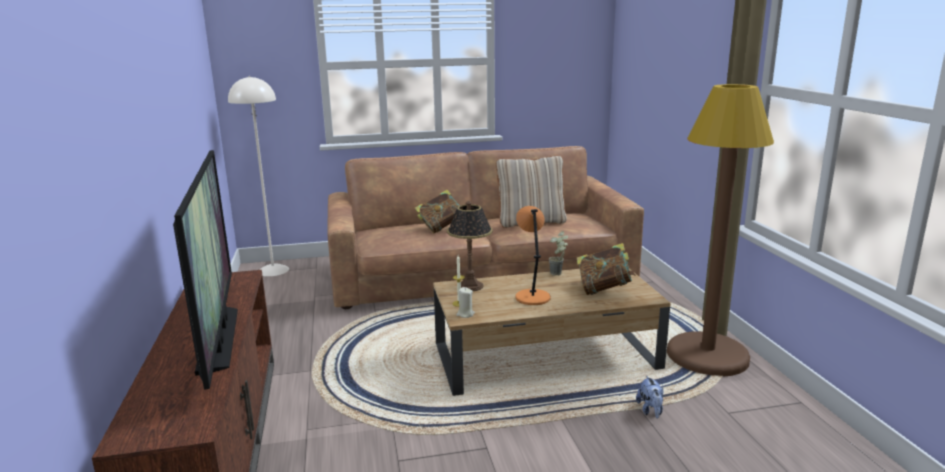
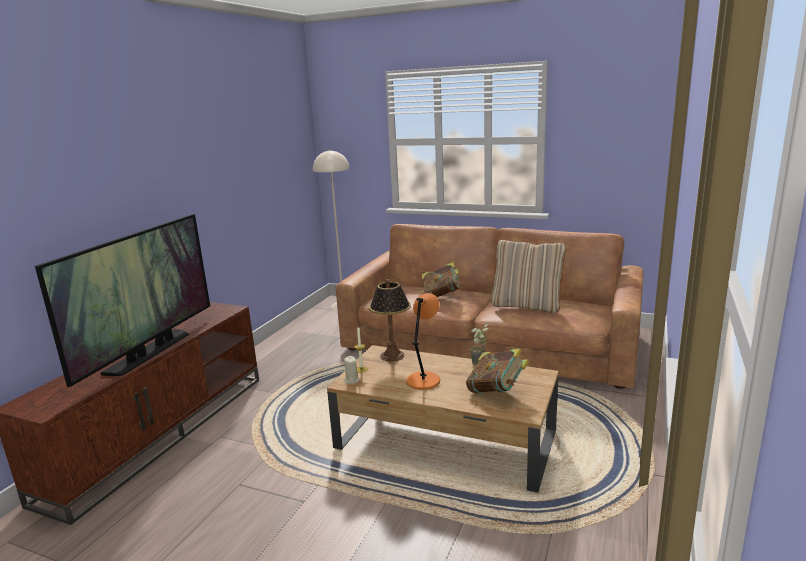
camera: 35 degrees right, 0 degrees up
plush toy [636,375,664,418] -> none
brown floor lamp [667,84,774,376] -> none

